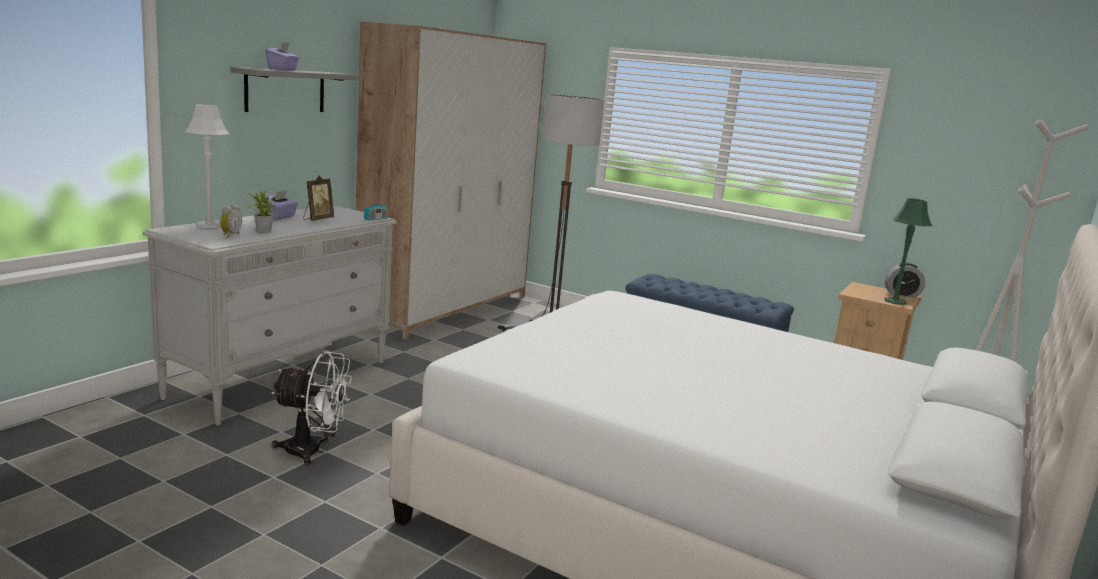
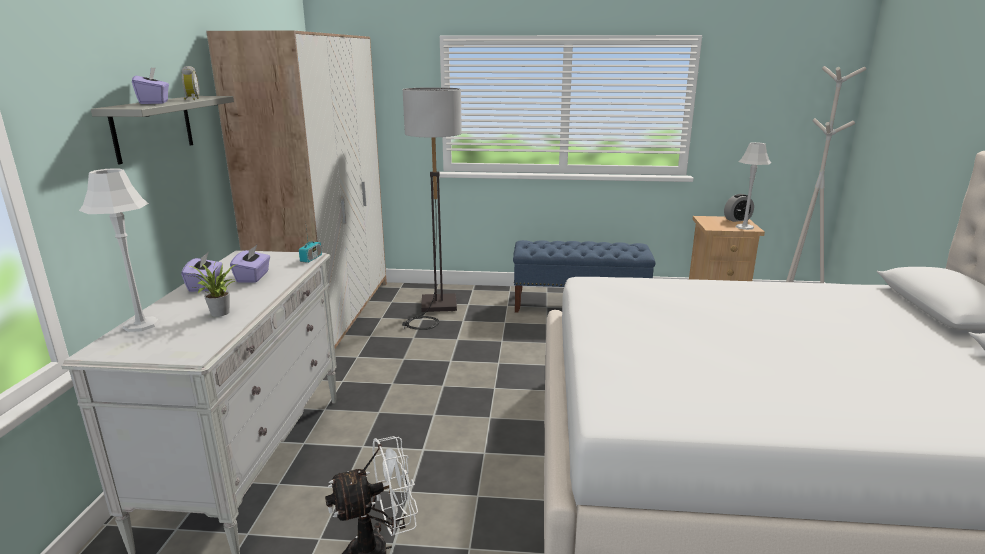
camera: 25 degrees left, 5 degrees up
alarm clock [220,204,242,238] -> alarm clock moved to [182,66,200,100]
picture frame [303,175,334,221] -> purple tissue box [230,245,270,282]
green table lamp [884,198,932,305] -> grey table lamp [736,142,771,230]

